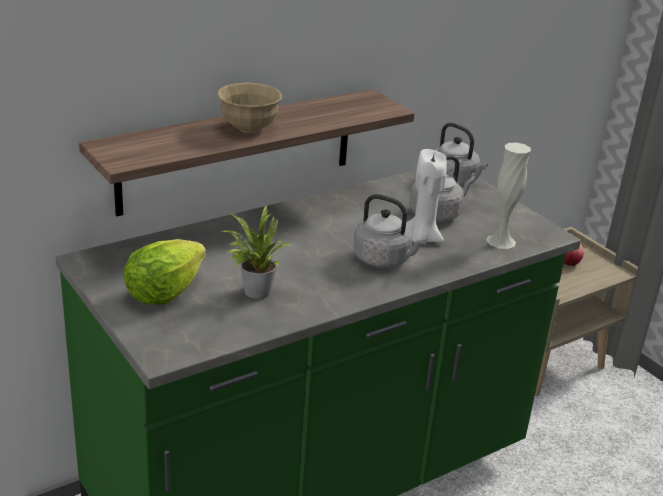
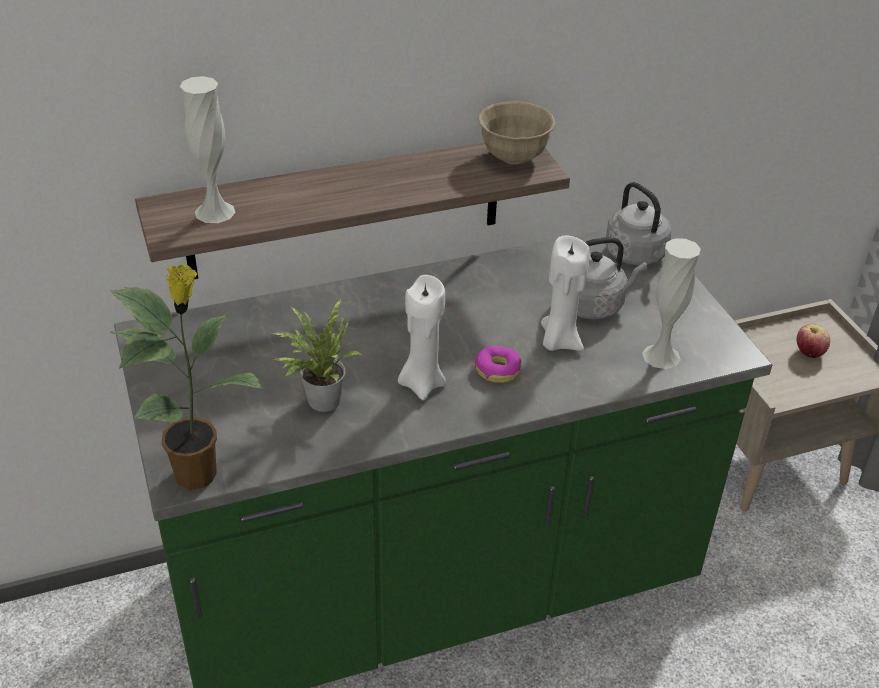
camera: 15 degrees right, 10 degrees up
lettuce [123,239,206,305] -> none
beige bowl [217,82,282,132] -> beige bowl moved to [478,101,556,164]
grey kettle [354,194,426,268] -> donut [475,346,521,383]
none -> potted plant [109,264,264,490]
none -> white vase [180,76,236,223]
none -> white candle [398,275,446,400]

